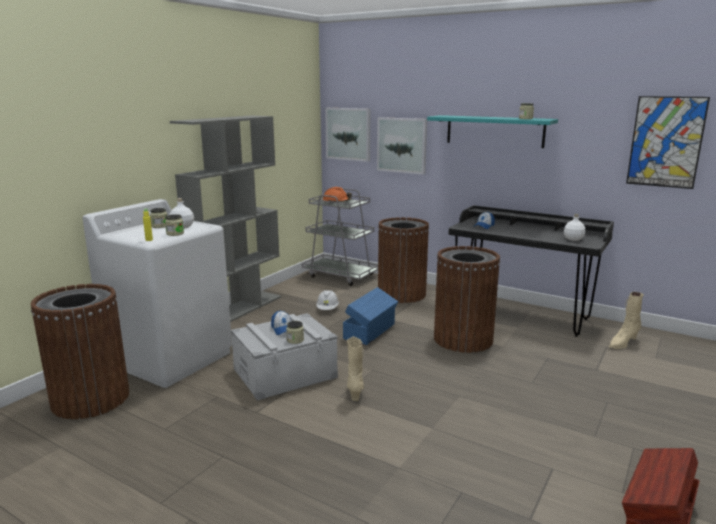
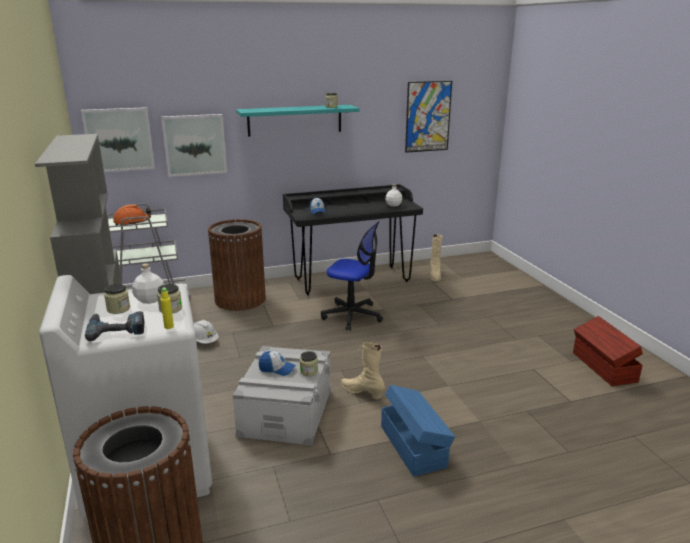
camera: 50 degrees left, 5 degrees up
blue storage box [343,287,398,345] -> blue storage box moved to [381,385,455,477]
brown trash can [434,246,500,353] -> office chair [321,221,383,331]
none -> power drill [85,311,144,341]

